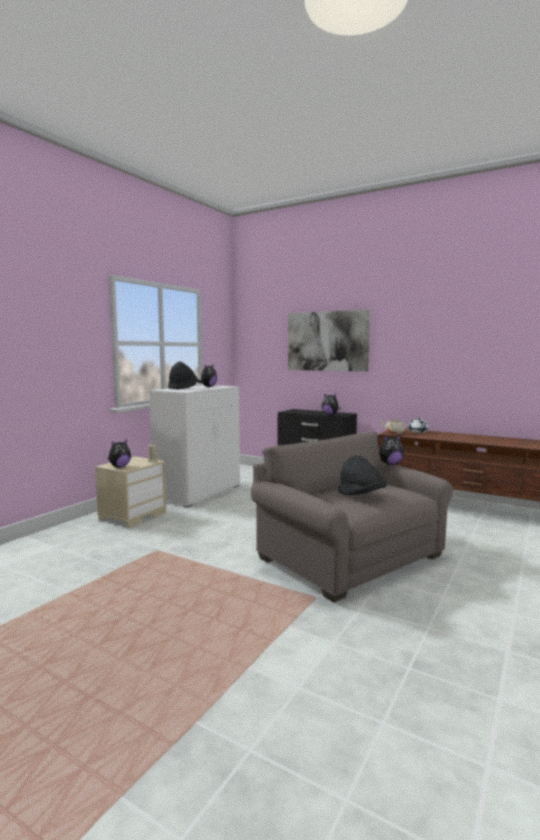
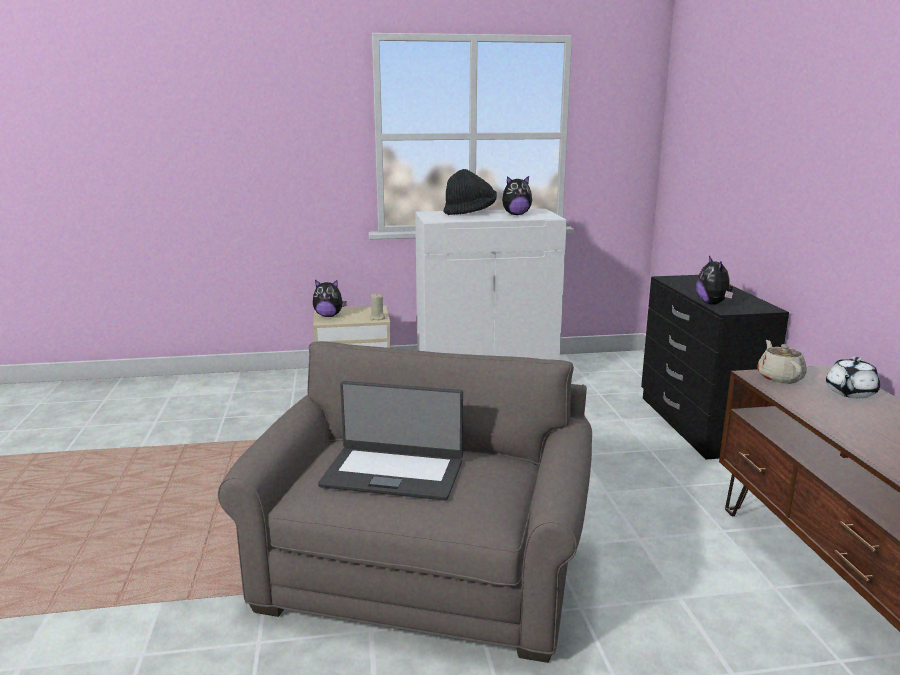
camera: 50 degrees right, 10 degrees up
picture [288,310,370,372] -> none
black hat [338,455,386,495] -> laptop [318,381,463,500]
plush toy [379,435,404,465] -> none

